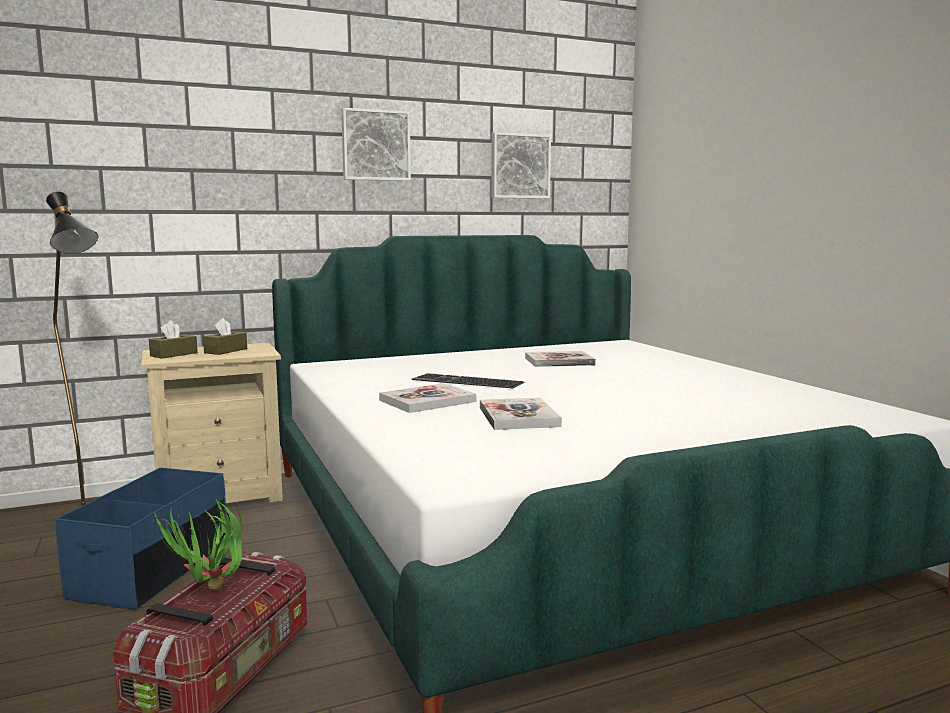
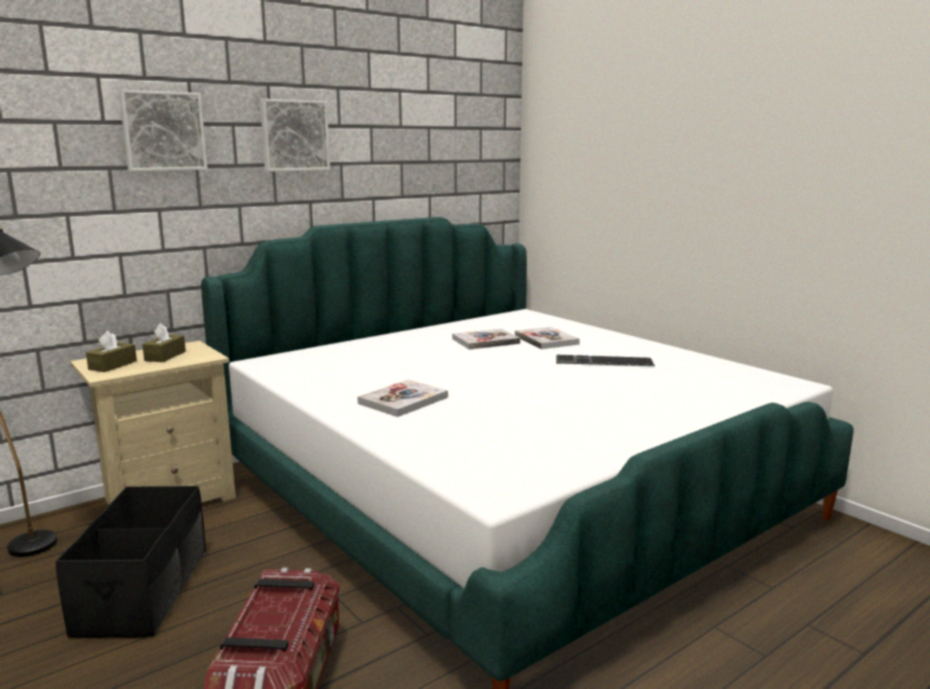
camera: 15 degrees left, 5 degrees up
blue storage box [55,468,227,610] -> black storage box [55,486,206,638]
potted plant [151,496,242,591] -> none
keyboard [412,373,525,388] -> keyboard moved to [556,355,655,366]
book [480,398,562,430] -> book moved to [515,326,580,349]
picture [491,132,551,199] -> picture moved to [119,90,208,171]

